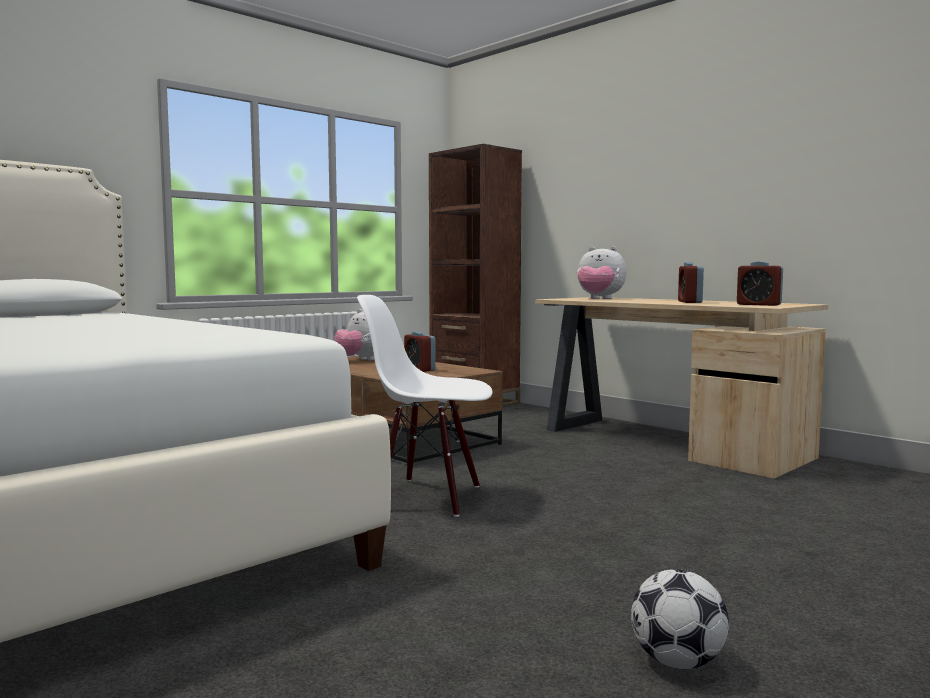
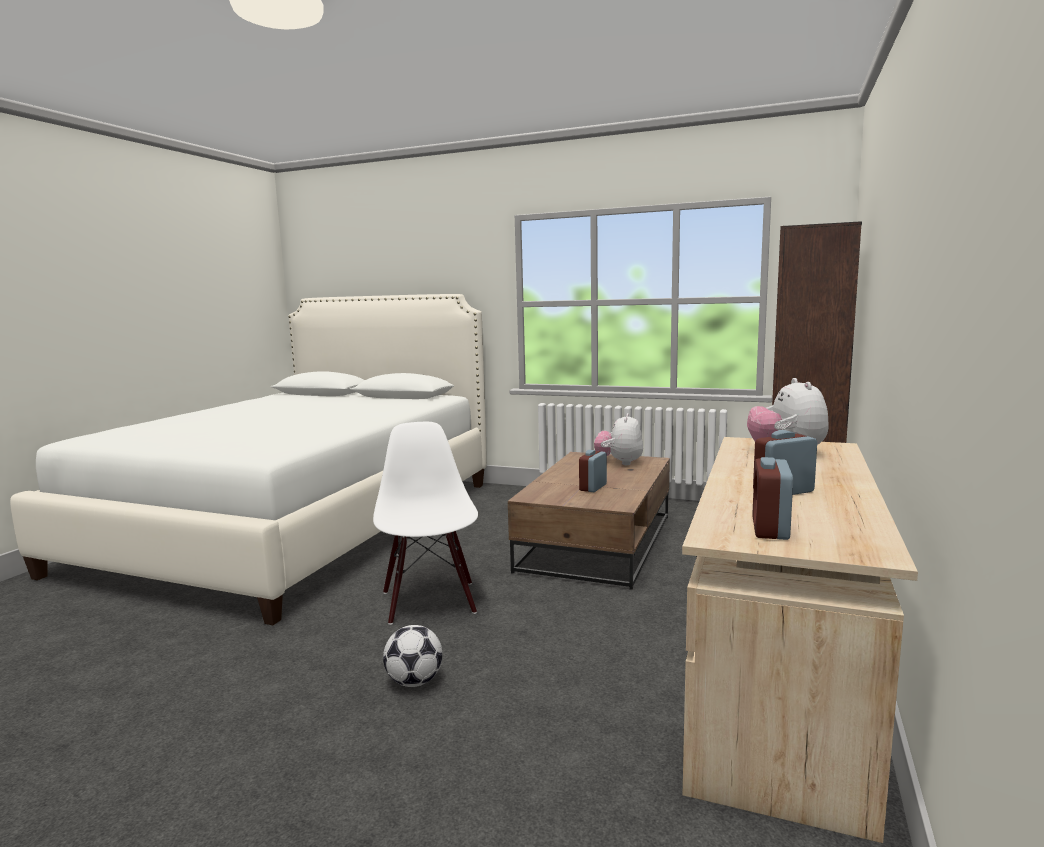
camera: 65 degrees right, 5 degrees up
football [631,569,729,669] -> football moved to [383,625,443,687]

